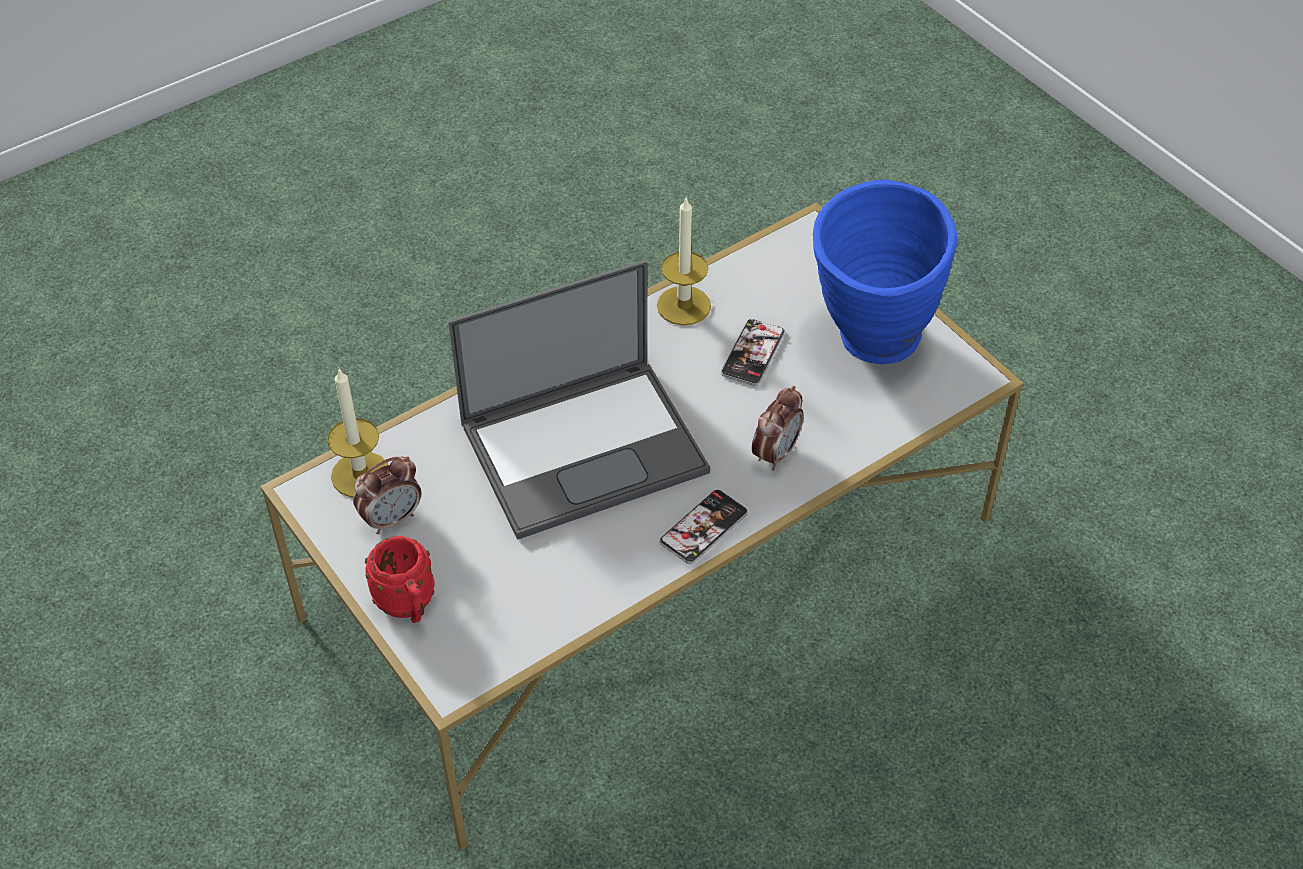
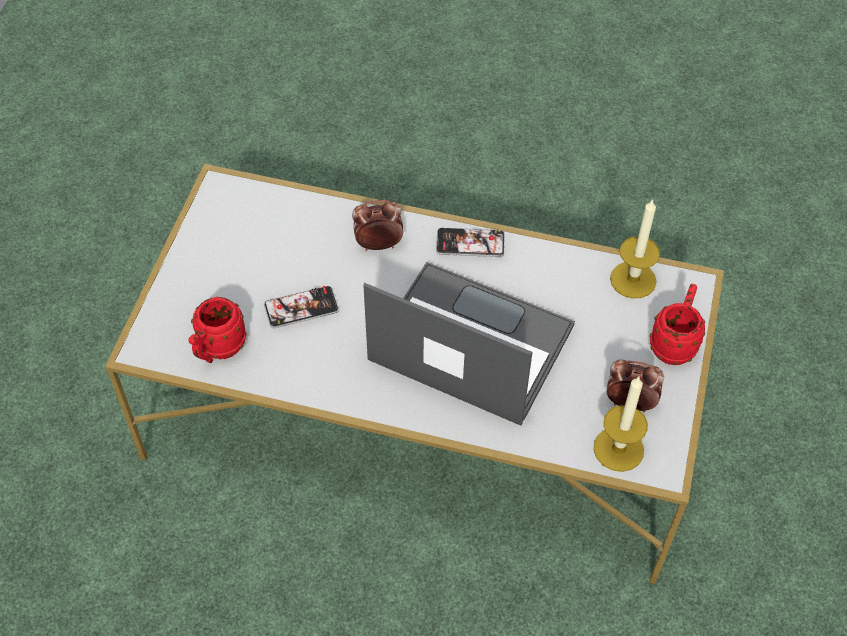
camera: 130 degrees left, 5 degrees up
candle [657,198,711,326] -> candle moved to [610,199,660,299]
blue vase [813,179,957,364] -> none
none -> red mug [188,297,247,363]

